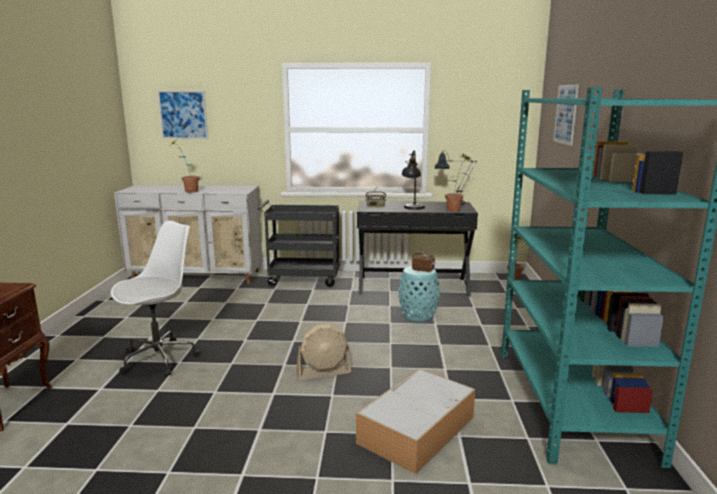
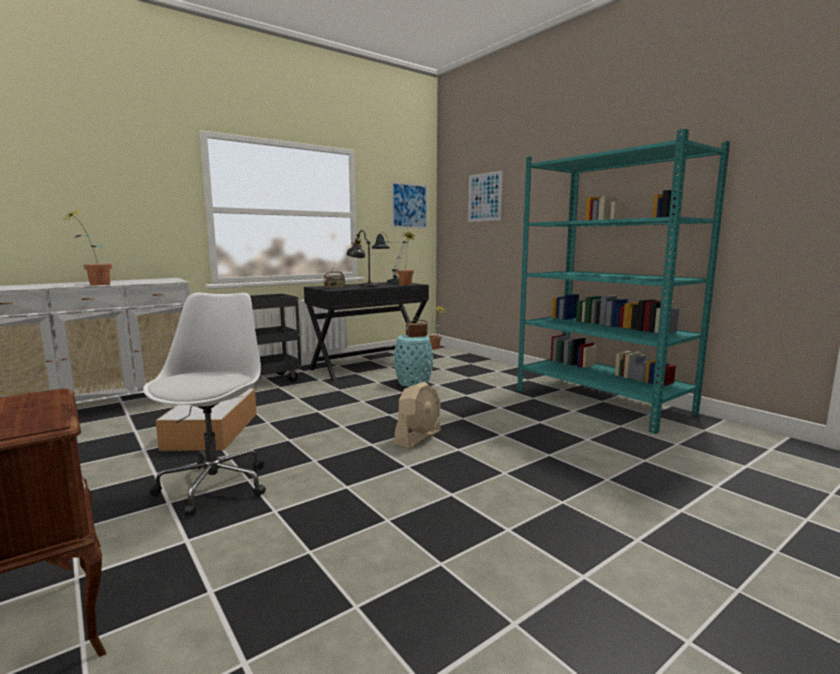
camera: 40 degrees left, 5 degrees down
picture [158,91,208,139] -> picture moved to [392,182,427,228]
storage box [356,368,475,474] -> storage box moved to [156,389,257,451]

